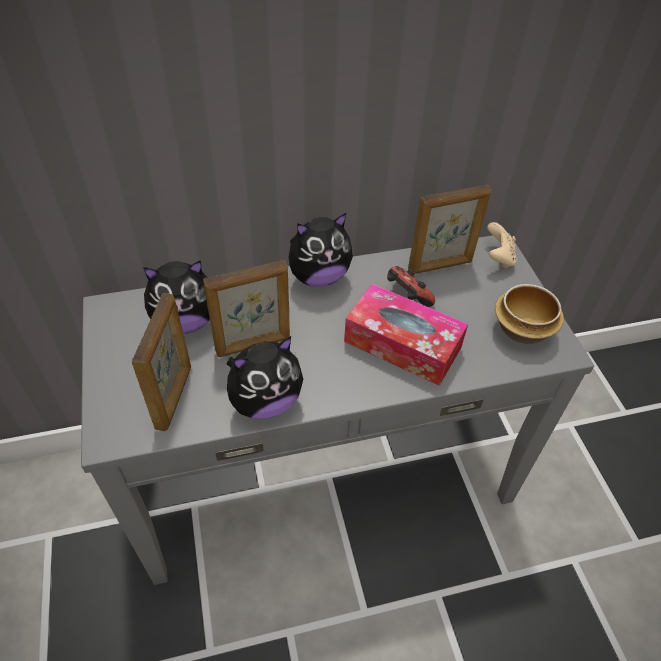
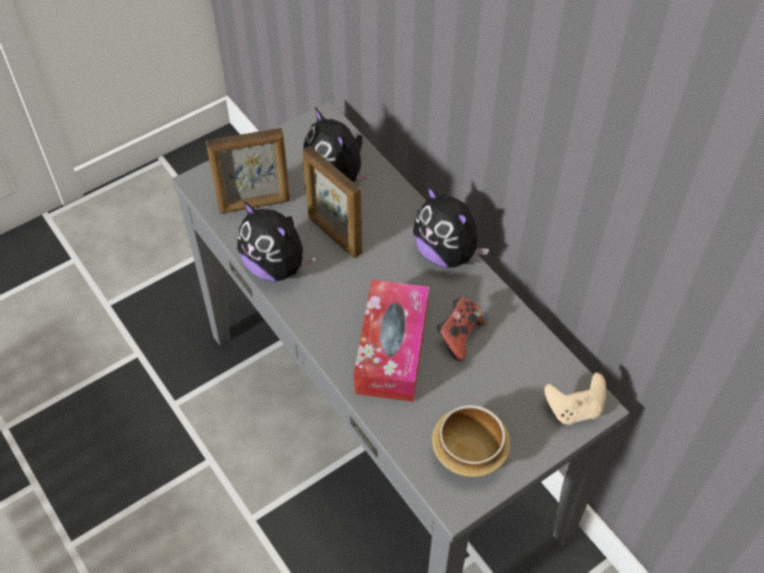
camera: 70 degrees right, 5 degrees up
picture frame [408,185,491,274] -> none

